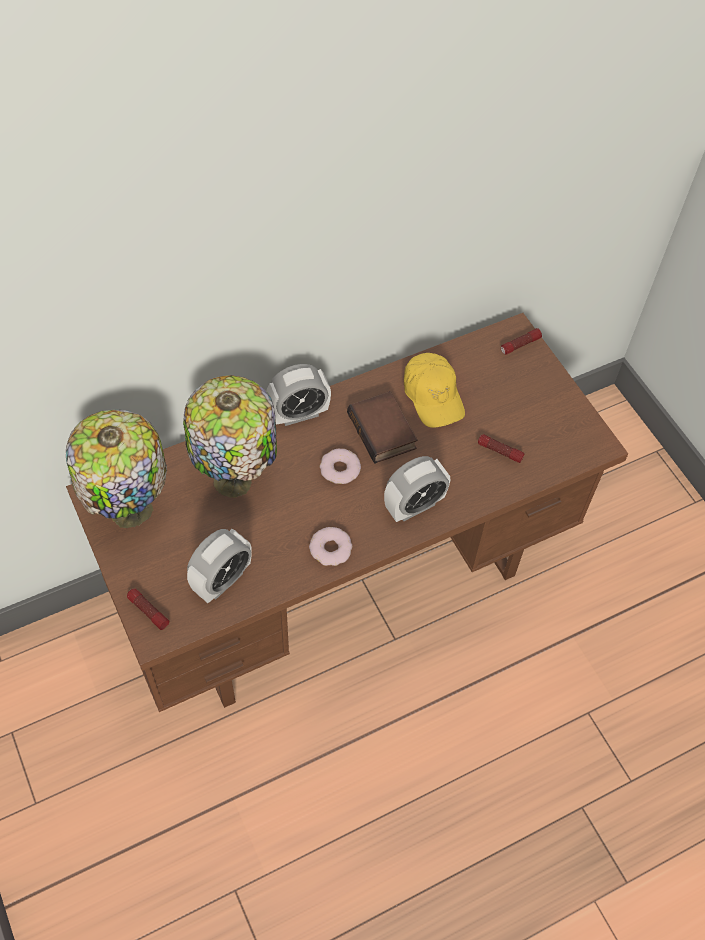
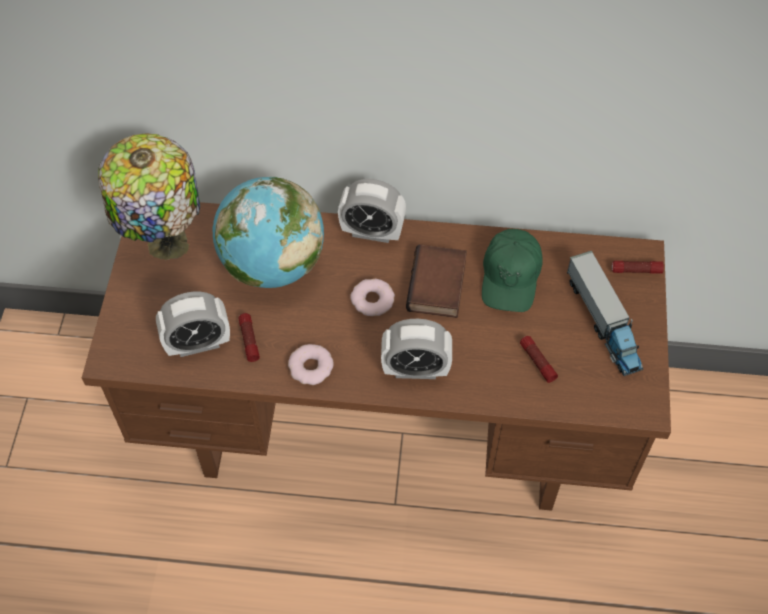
camera: 35 degrees right, 0 degrees up
flashlight [127,589,169,630] -> flashlight moved to [239,313,260,362]
table lamp [183,375,277,498] -> globe [213,177,324,288]
yellow cap [404,353,465,428] -> green cap [482,229,543,312]
none -> toy truck [567,251,643,376]

